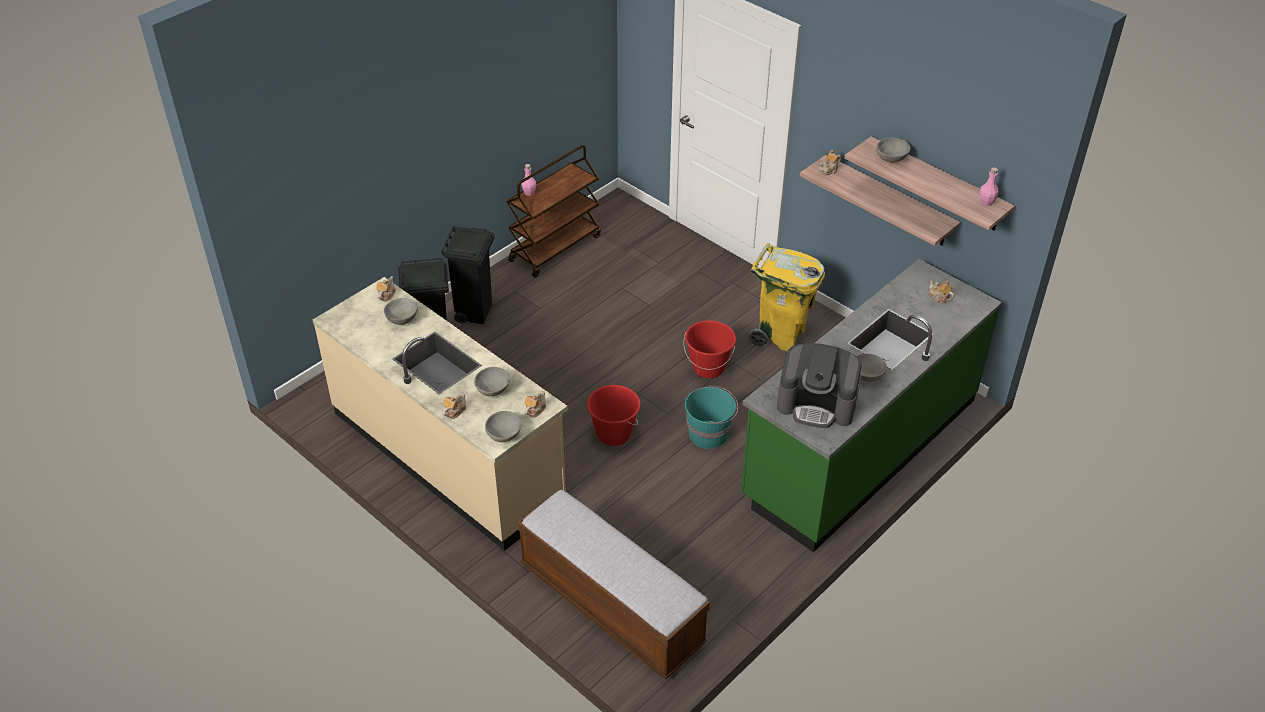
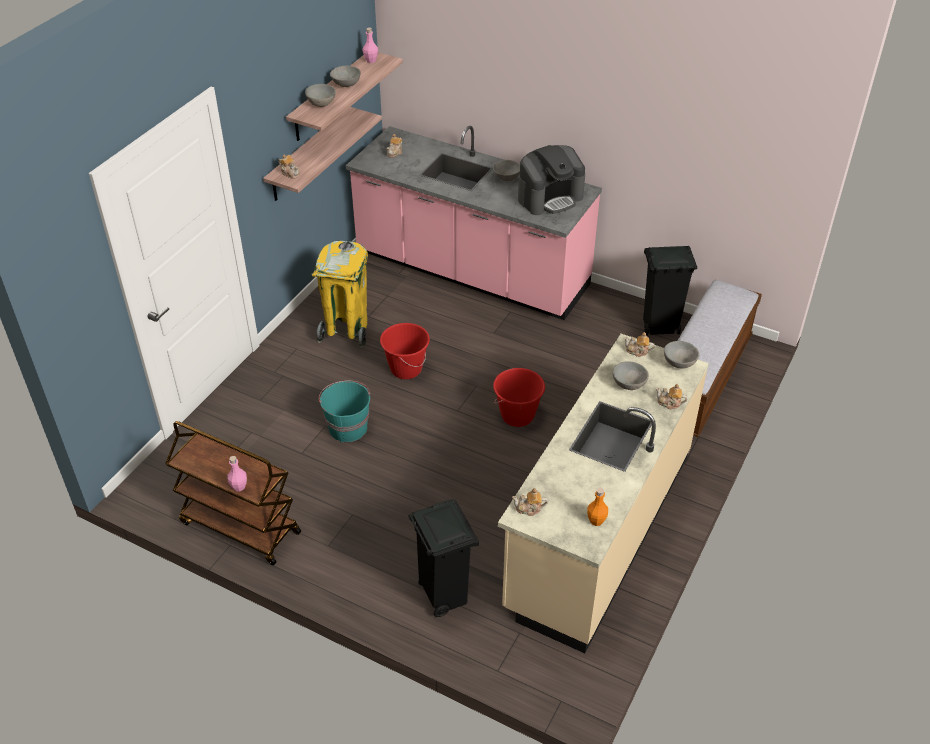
camera: 105 degrees left, 0 degrees up
grey bowl [384,298,418,325] -> grey bowl moved to [330,66,361,87]
black trash can [441,226,494,324] -> black trash can moved to [643,246,697,336]
turquoise bucket [685,385,738,449] -> turquoise bucket moved to [319,381,370,443]
green counter [741,259,1002,552] -> pink counter [346,126,602,320]
coffee machine [777,343,861,428] -> coffee machine turned 60 degrees clockwise [518,145,585,215]
none -> orange bottle [587,488,608,526]

